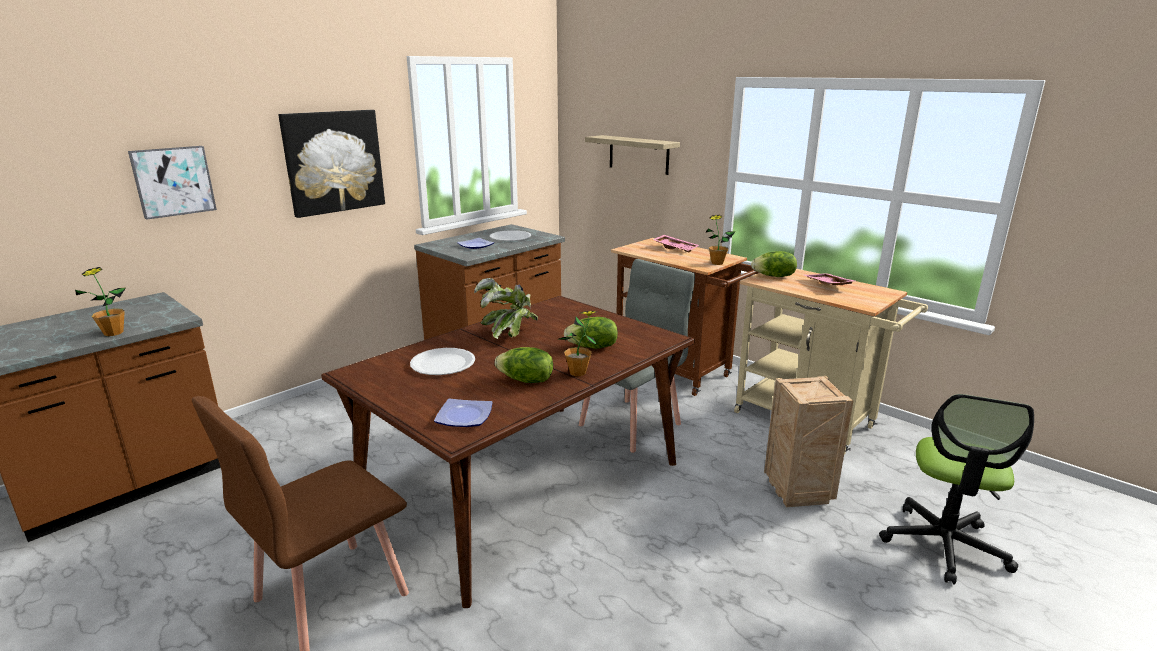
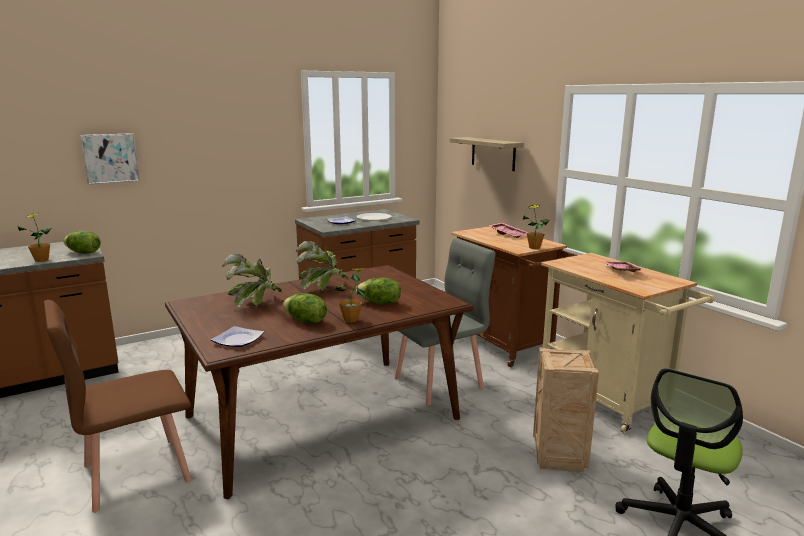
camera: 15 degrees right, 5 degrees down
picture [278,110,385,218] -> none
white plate [410,348,475,375] -> potted plant [222,254,282,307]
lettuce [751,251,797,277] -> lettuce moved to [64,231,101,254]

